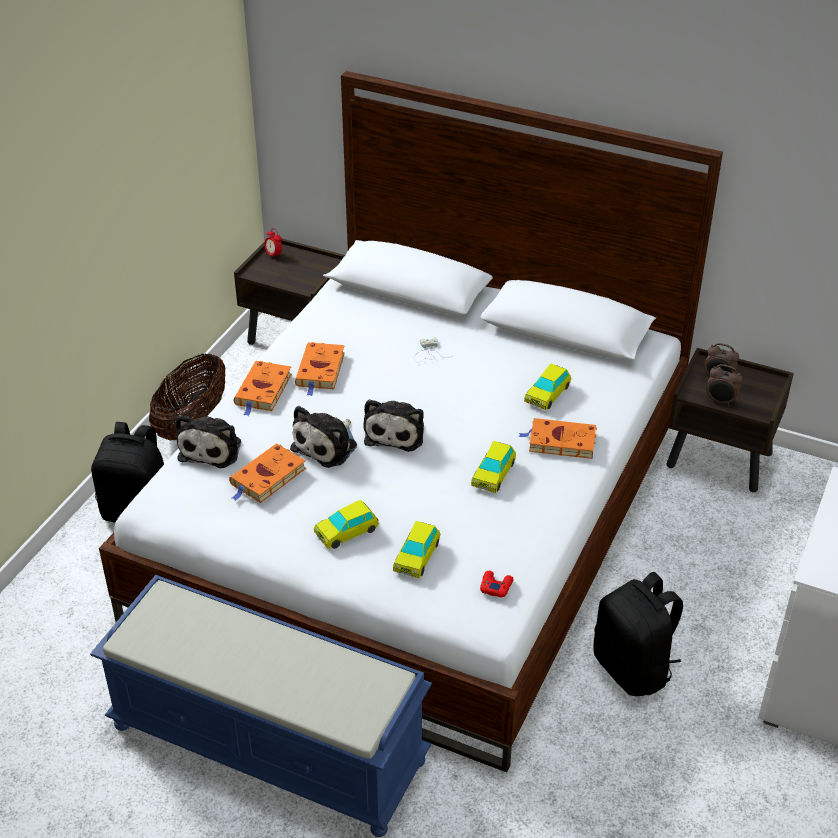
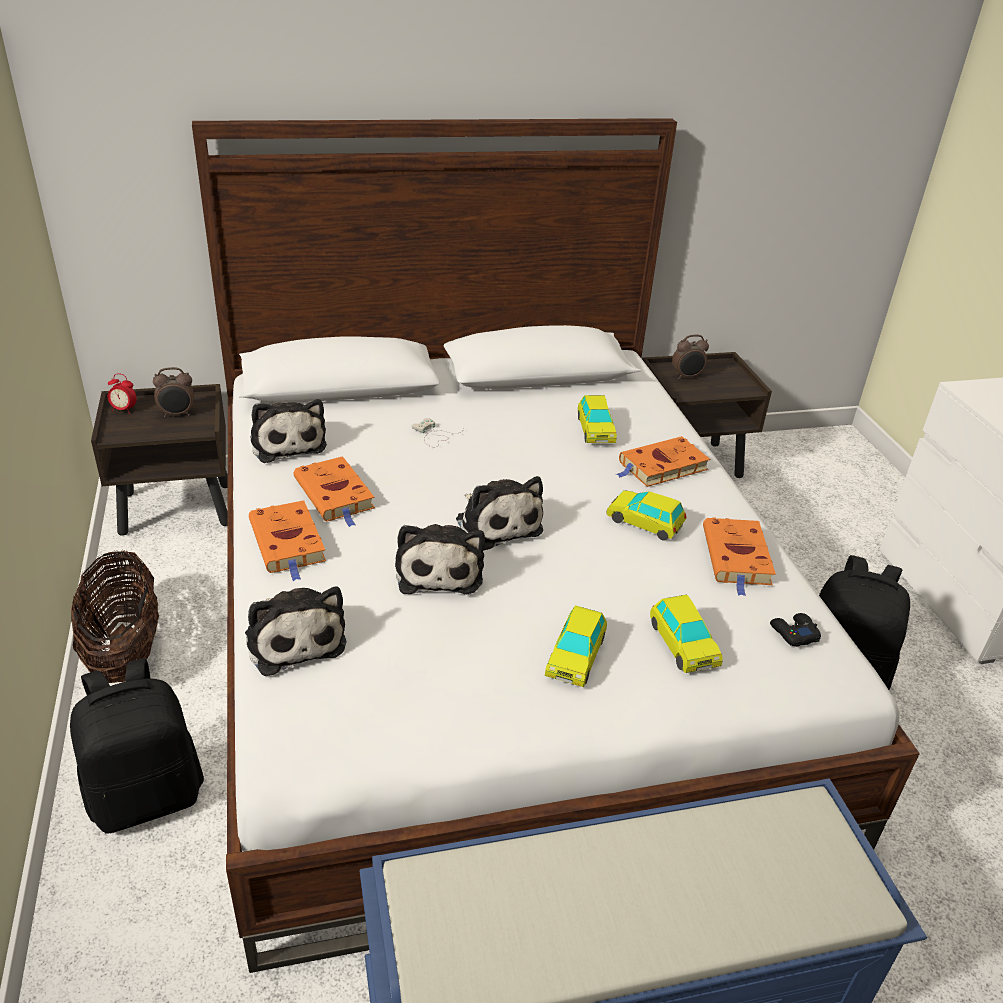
camera: 40 degrees left, 5 degrees down
orange book [229,443,306,503] -> orange book moved to [703,517,776,596]
toy car [471,441,516,493] -> toy car turned 135 degrees clockwise [606,490,687,541]
red game controller [480,571,513,598] -> black game controller [770,613,821,647]
alarm clock [706,364,742,406] -> alarm clock moved to [153,367,194,417]
none -> plush toy [250,399,327,463]

